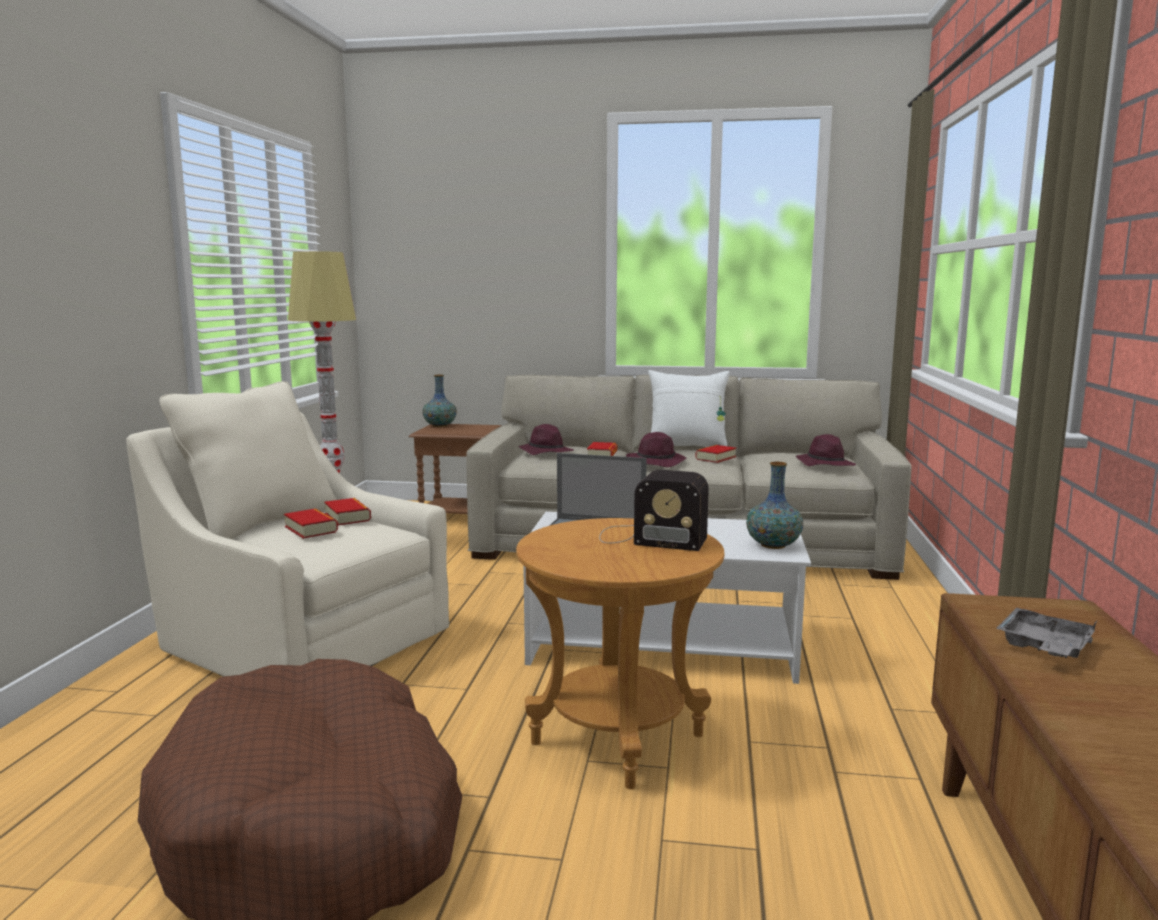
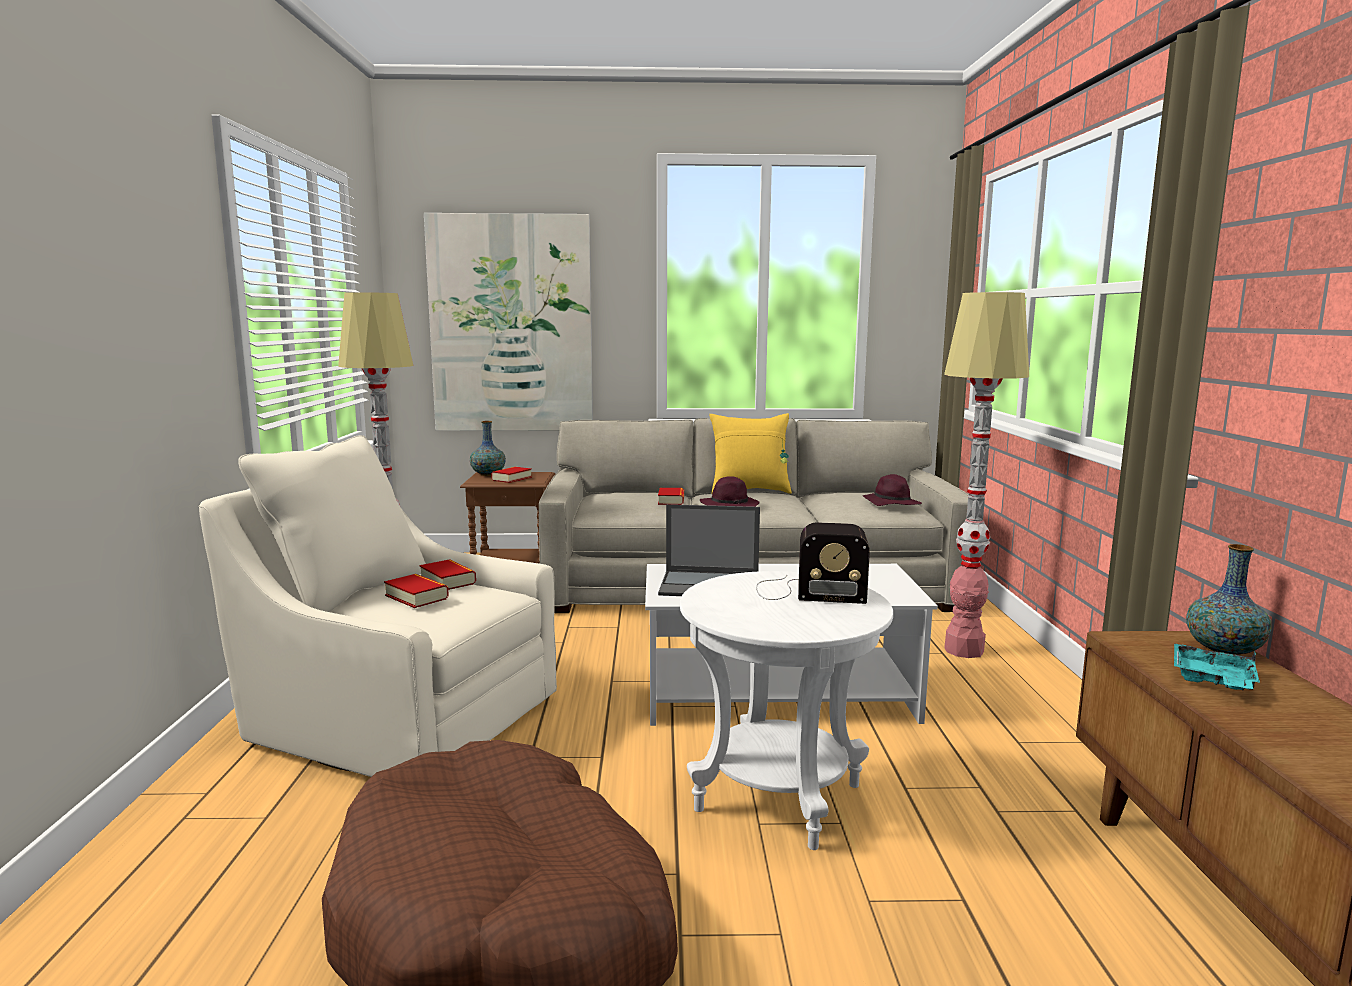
camera: 10 degrees left, 0 degrees up
brown side table [516,518,724,789] -> white side table [680,571,893,850]
purple hat [518,424,574,455] -> none
white pillow [648,370,729,447] -> yellow pillow [709,413,792,494]
book [696,445,737,463] -> book moved to [491,467,532,483]
vase [746,462,803,549] -> vase moved to [1186,544,1272,656]
grey tray [996,608,1097,658] -> turquoise tray [1174,643,1260,691]
none -> picture [424,213,593,431]
none -> floor lamp [944,292,1029,658]

